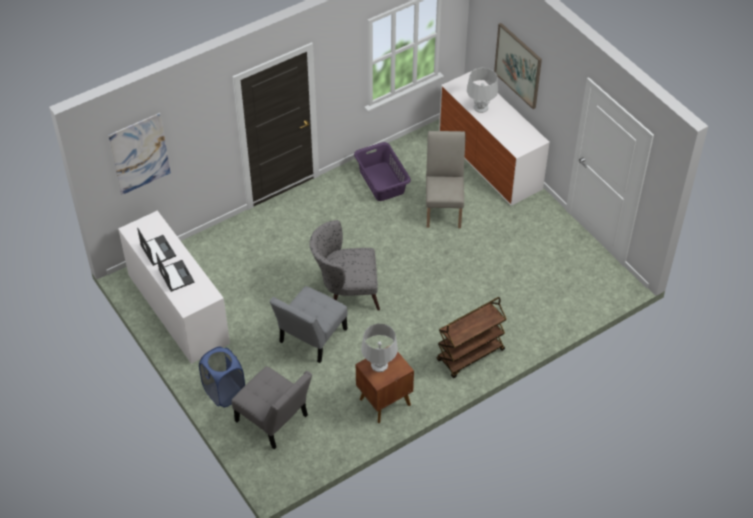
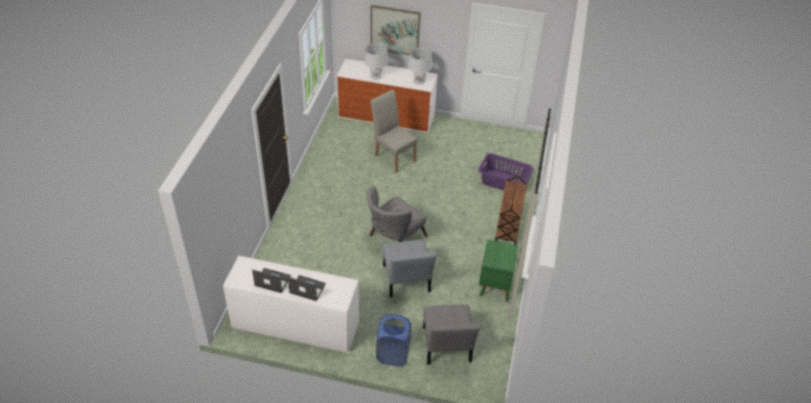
camera: 45 degrees left, 5 degrees down
picture [108,113,171,195] -> none
grey chair [232,366,312,449] -> grey chair turned 90 degrees clockwise [423,305,480,365]
purple laundry basket [354,142,411,201] -> purple laundry basket moved to [478,153,534,191]
brown nightstand [355,345,414,423] -> green nightstand [479,239,519,302]
grey table lamp [361,324,398,372] -> grey table lamp moved to [408,48,432,84]

